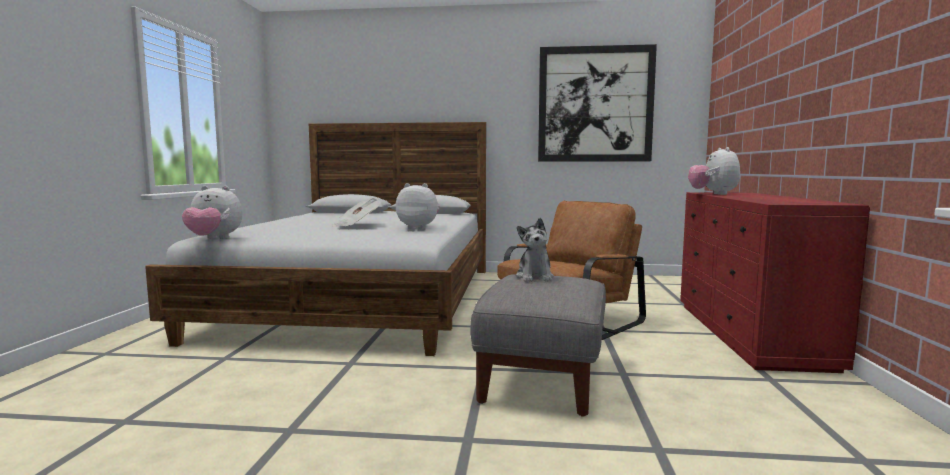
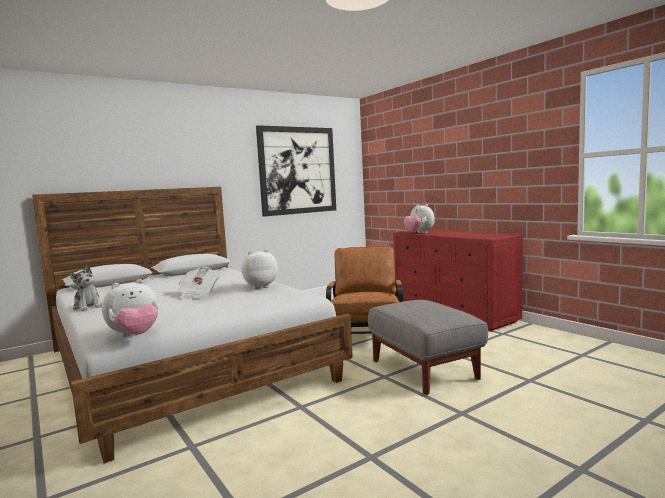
camera: 40 degrees left, 0 degrees up
plush toy [516,218,554,282] -> plush toy moved to [70,265,102,311]

